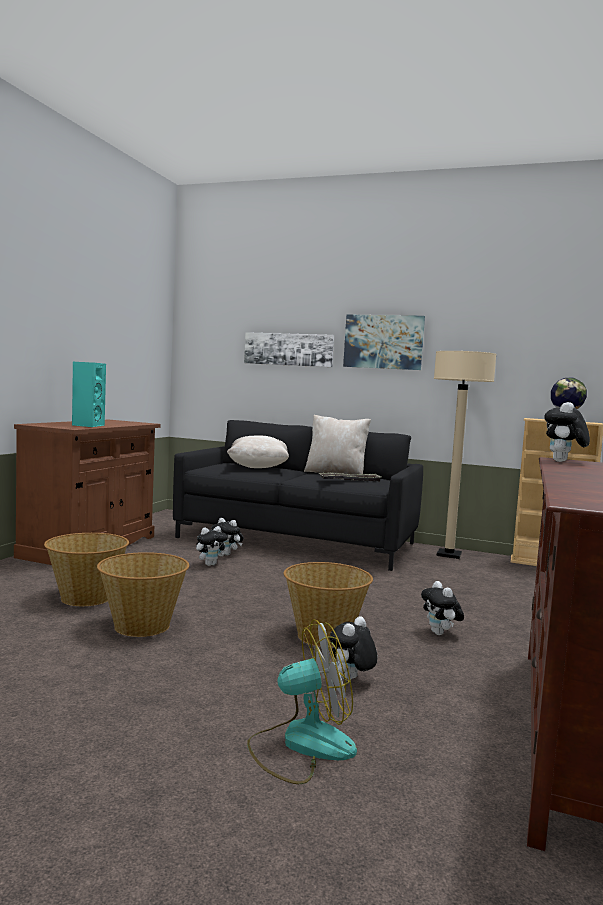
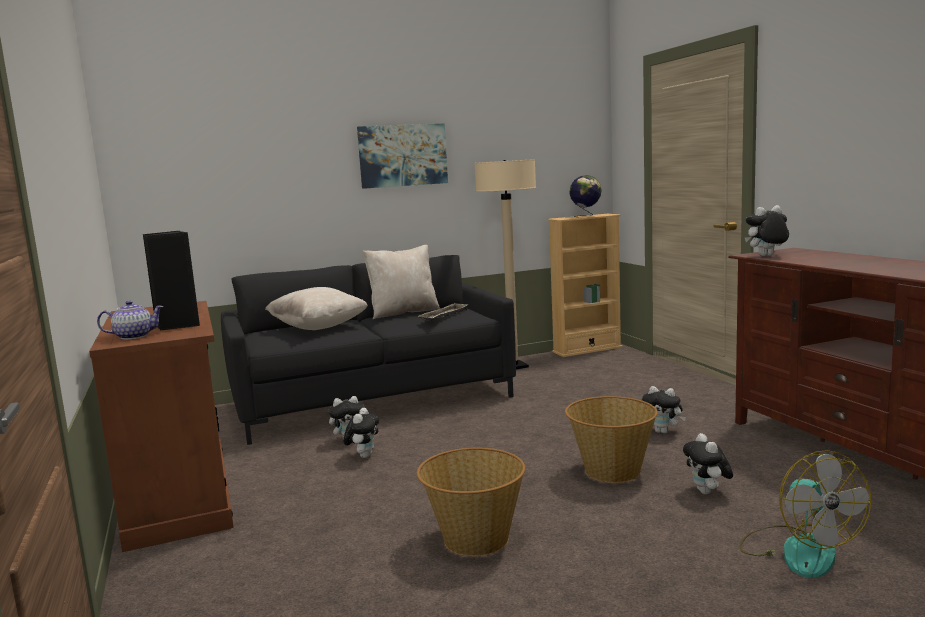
camera: 40 degrees left, 5 degrees up
basket [44,533,129,606] -> none
turquoise speaker [72,362,106,427] -> black speaker [143,231,200,331]
picture [244,332,334,367] -> none
fan [247,619,357,784] -> fan turned 135 degrees clockwise [739,450,871,578]
plush toy [544,402,590,462] -> plush toy turned 90 degrees clockwise [745,205,789,256]
none -> teapot [97,301,164,340]

